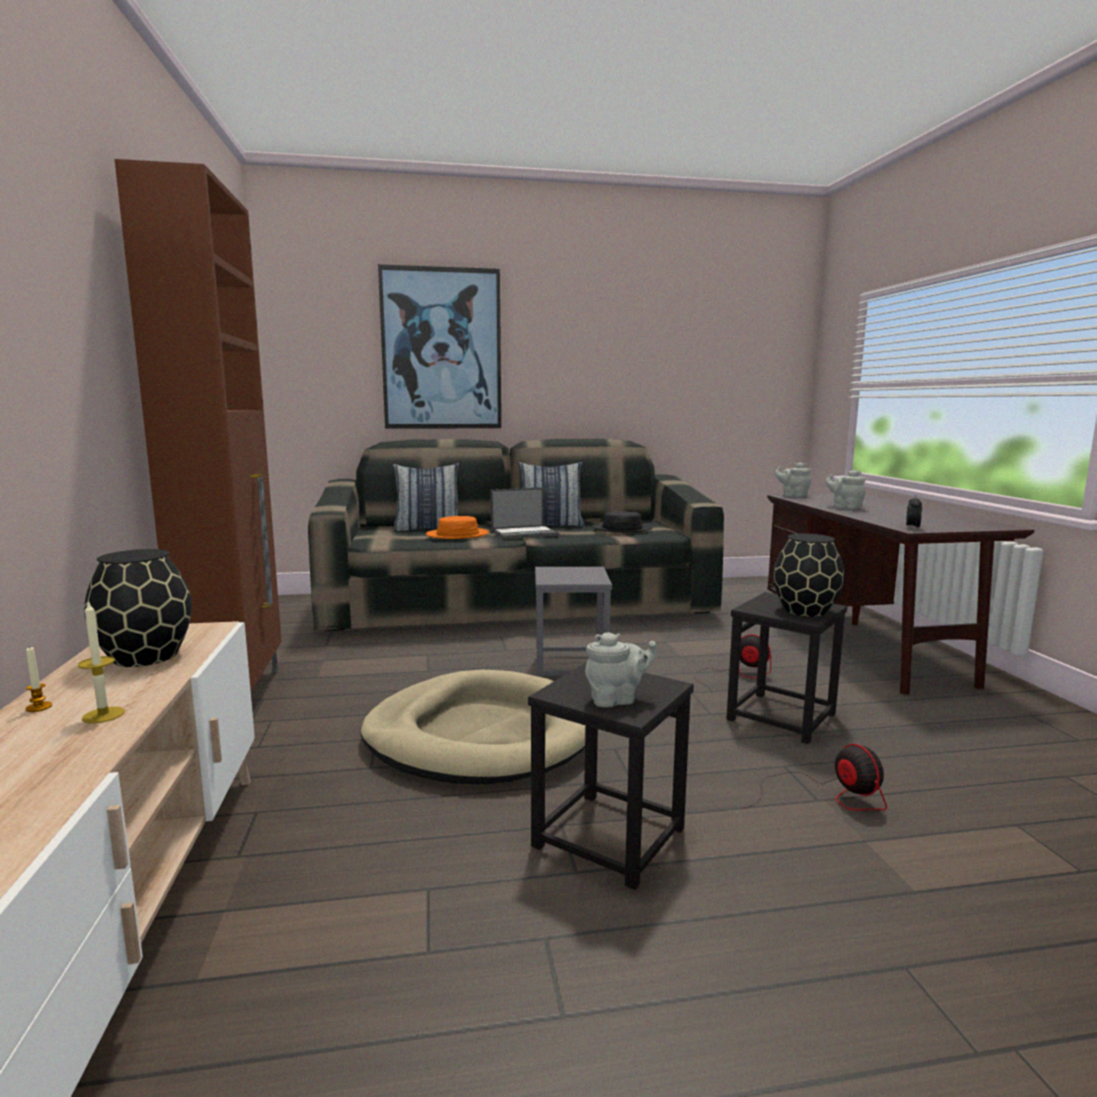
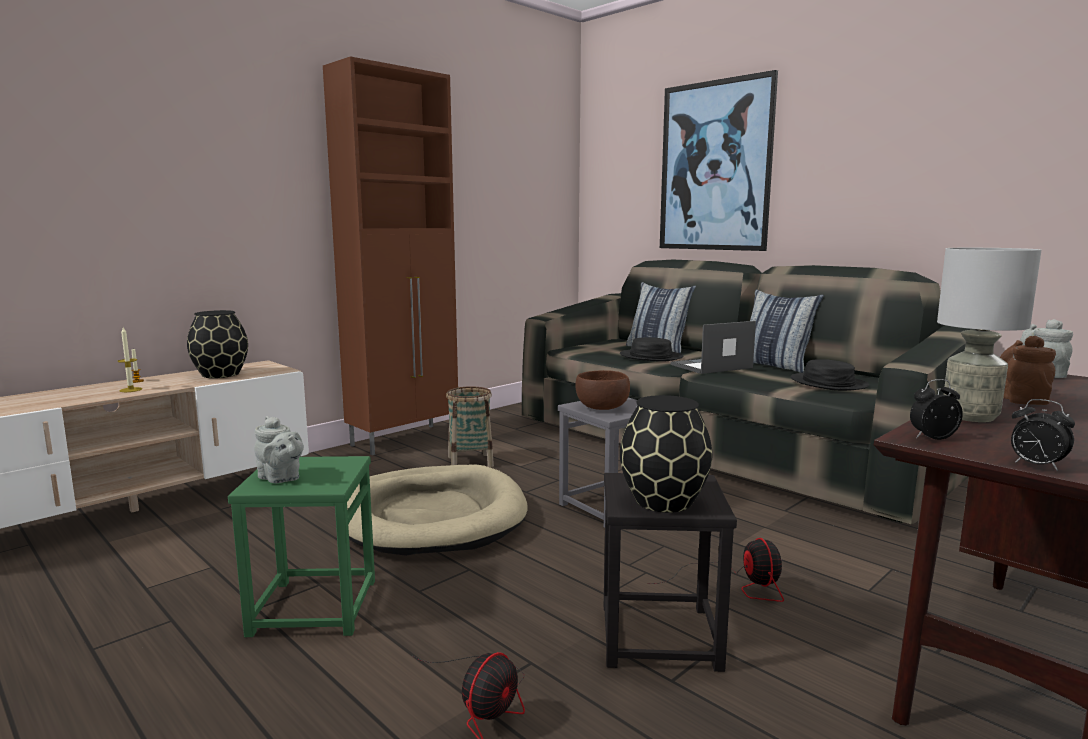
camera: 55 degrees right, 0 degrees up
orange hat [426,516,489,539] -> black hat [620,337,683,362]
laptop [490,487,559,539] -> laptop turned 120 degrees clockwise [670,321,756,374]
black stool [528,662,694,890] -> green stool [228,456,375,637]
grey teapot [825,470,866,509] -> brown teapot [1000,336,1056,405]
none -> basket [446,386,494,467]
none -> brown bowl [576,370,630,410]
none -> grey table lamp [937,248,1041,422]
none -> alarm clock [1011,399,1075,471]

